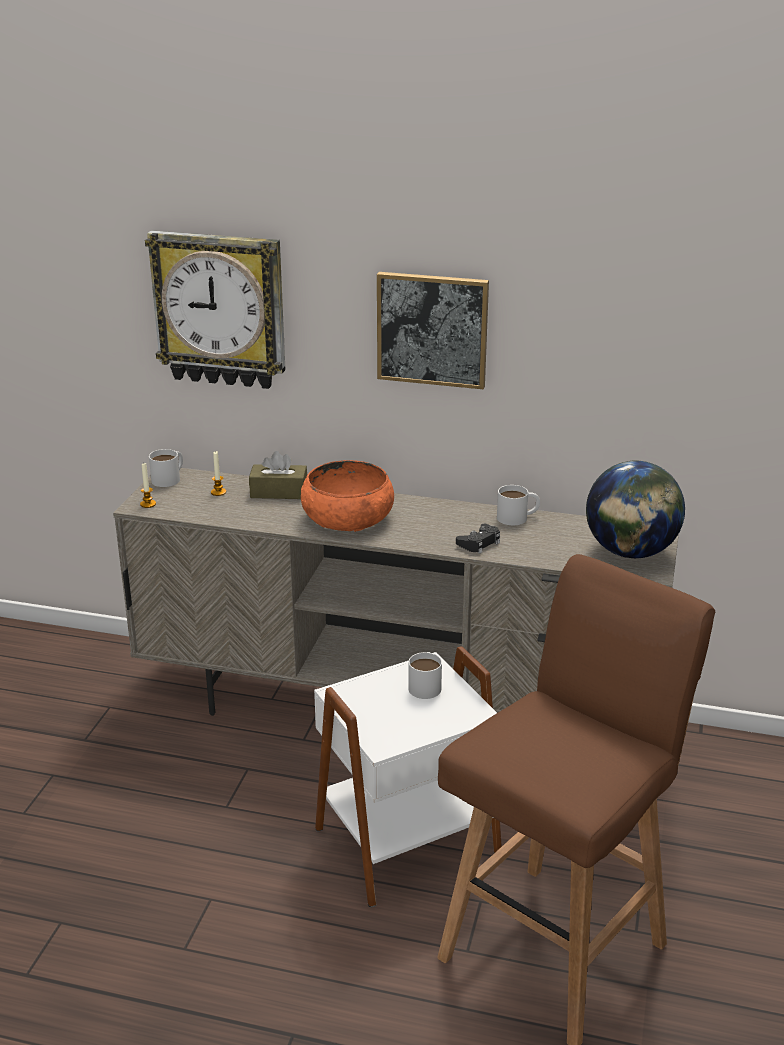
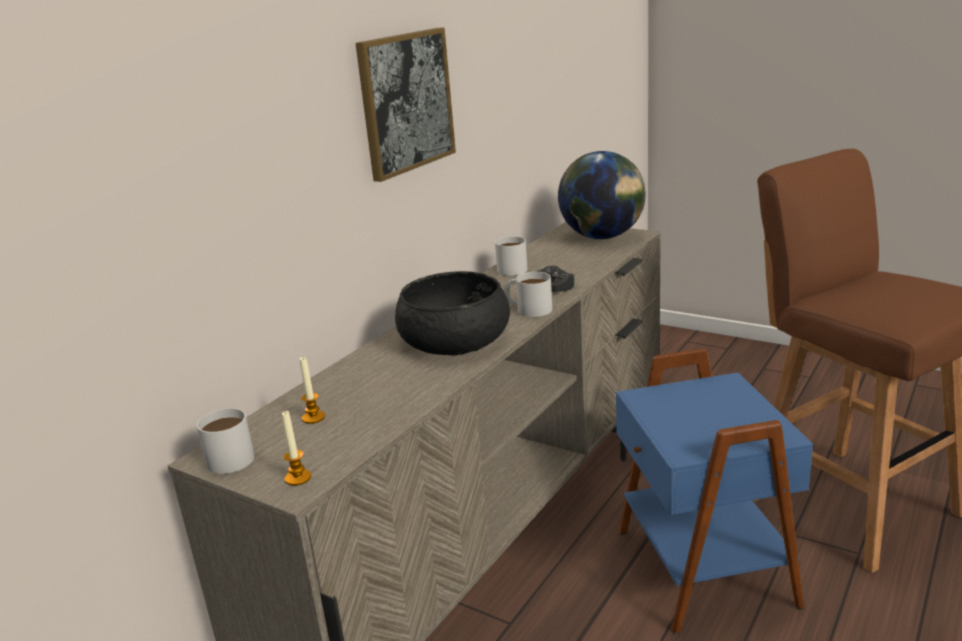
camera: 70 degrees left, 5 degrees down
wall clock [145,230,285,389] -> none
brown tissue box [249,451,307,499] -> none
orange bowl [301,460,394,532] -> black bowl [395,271,510,356]
white side table [314,646,502,908] -> blue side table [616,349,813,634]
white mug [408,652,442,699] -> white mug moved to [504,272,552,317]

